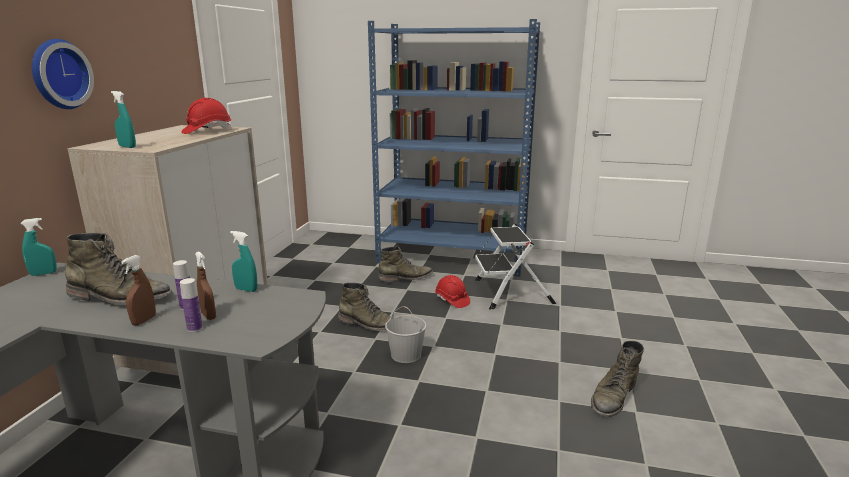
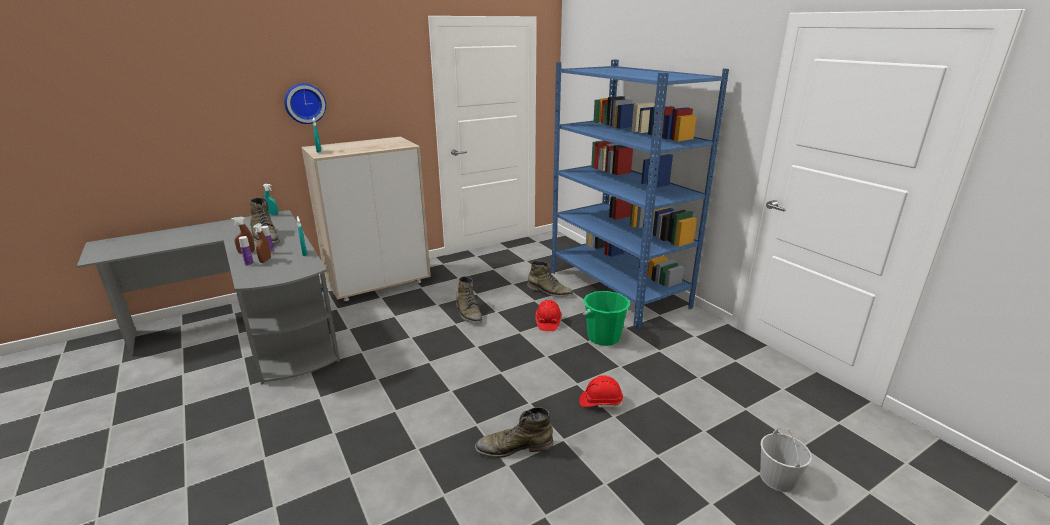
camera: 45 degrees right, 5 degrees up
red hard hat [181,98,232,134] -> red hard hat moved to [579,376,623,408]
white bucket [385,306,426,363] -> white bucket moved to [760,428,812,492]
step ladder [475,223,556,309] -> green bucket [583,291,630,346]

